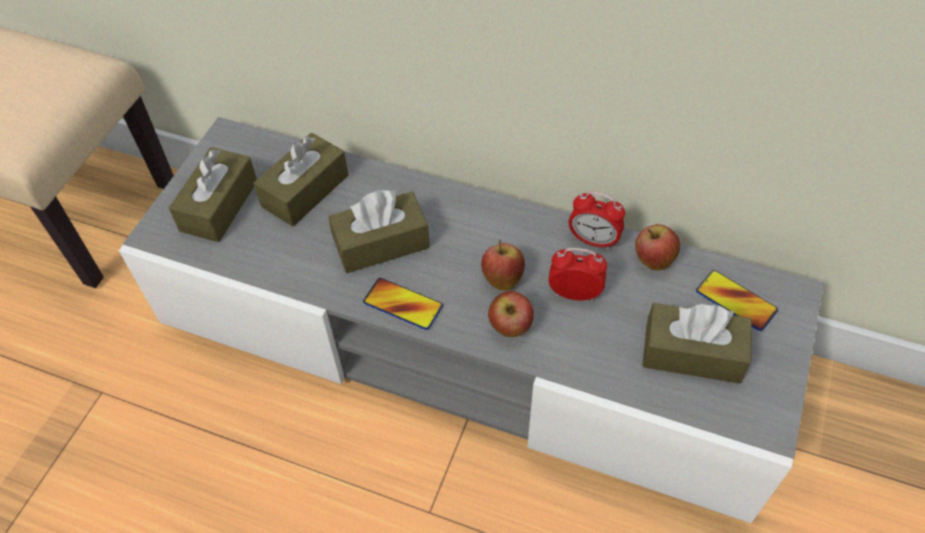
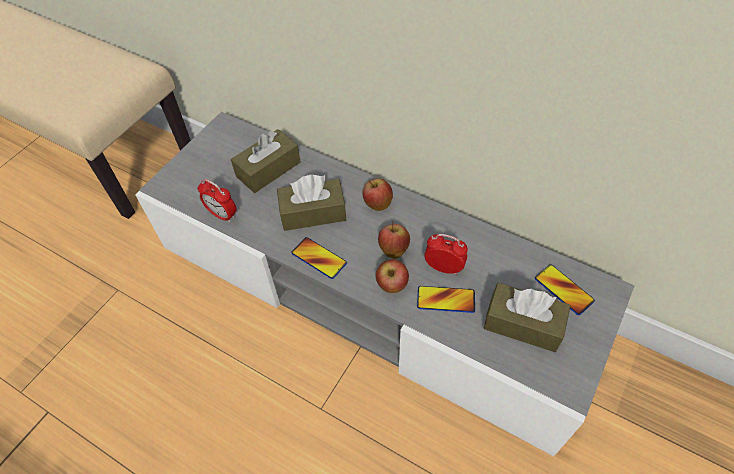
camera: 10 degrees right, 0 degrees up
brown tissue box [169,147,257,242] -> none
alarm clock [569,192,625,250] -> alarm clock moved to [198,179,236,223]
apple [635,224,680,270] -> apple moved to [362,179,393,211]
none -> phone [417,286,475,313]

